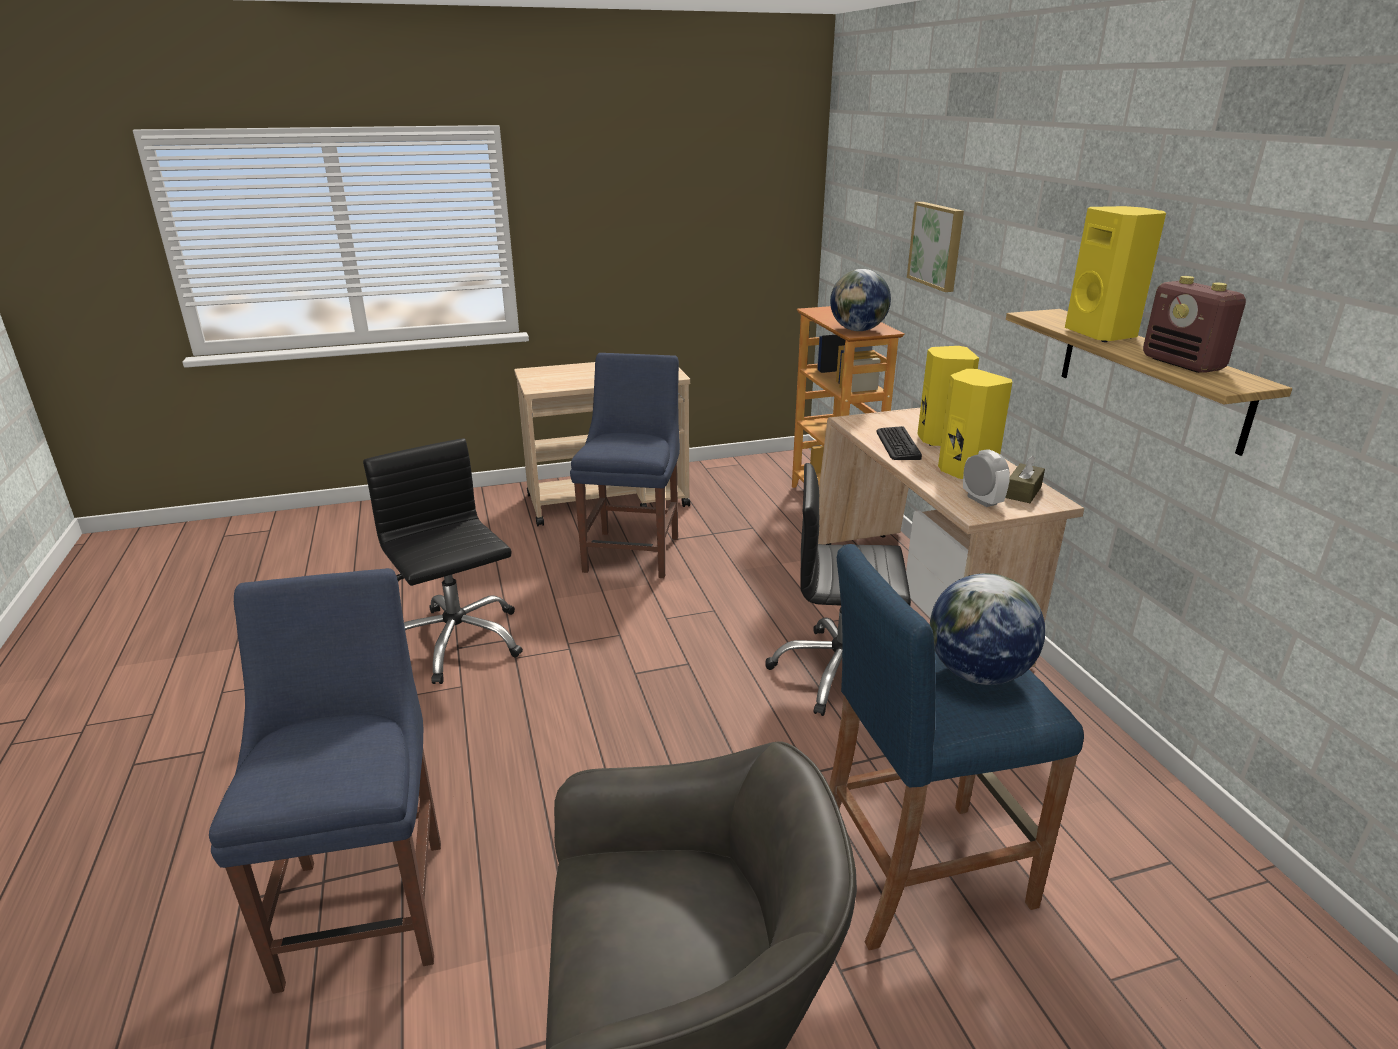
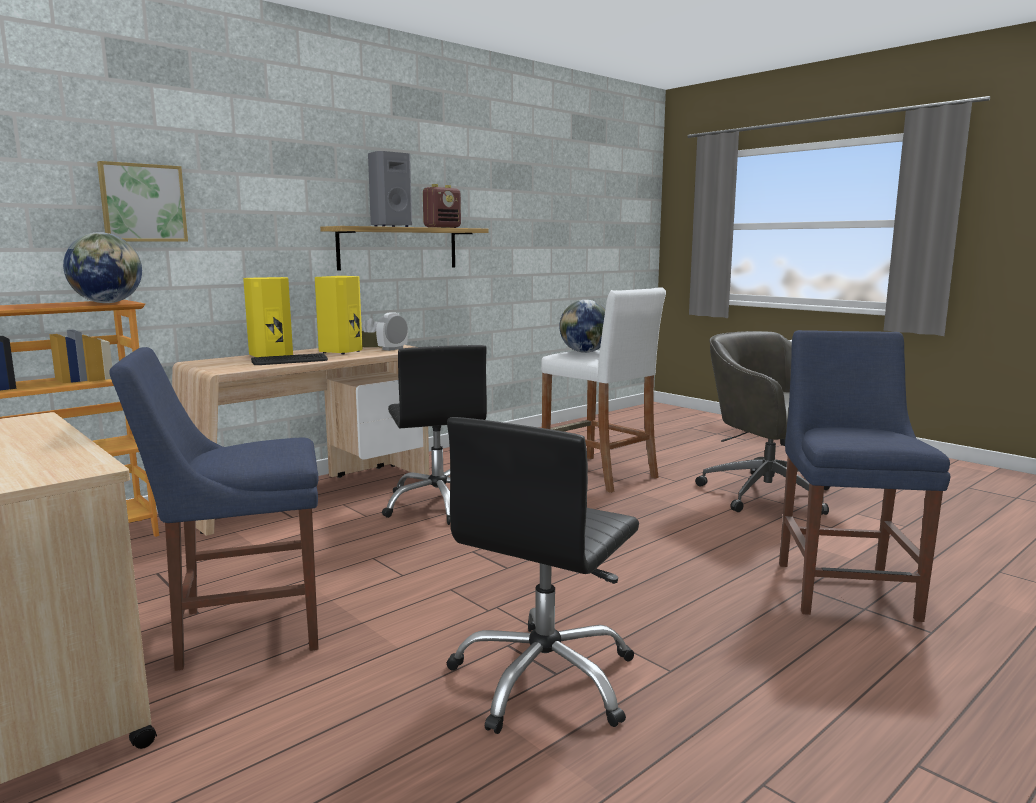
camera: 115 degrees left, 15 degrees down
blue chair [209,568,441,994] -> blue chair turned 135 degrees clockwise [779,330,950,622]
blue stool [829,544,1084,950] -> white stool [541,287,666,493]
yellow speaker [1065,206,1166,342] -> grey speaker [368,151,412,227]

